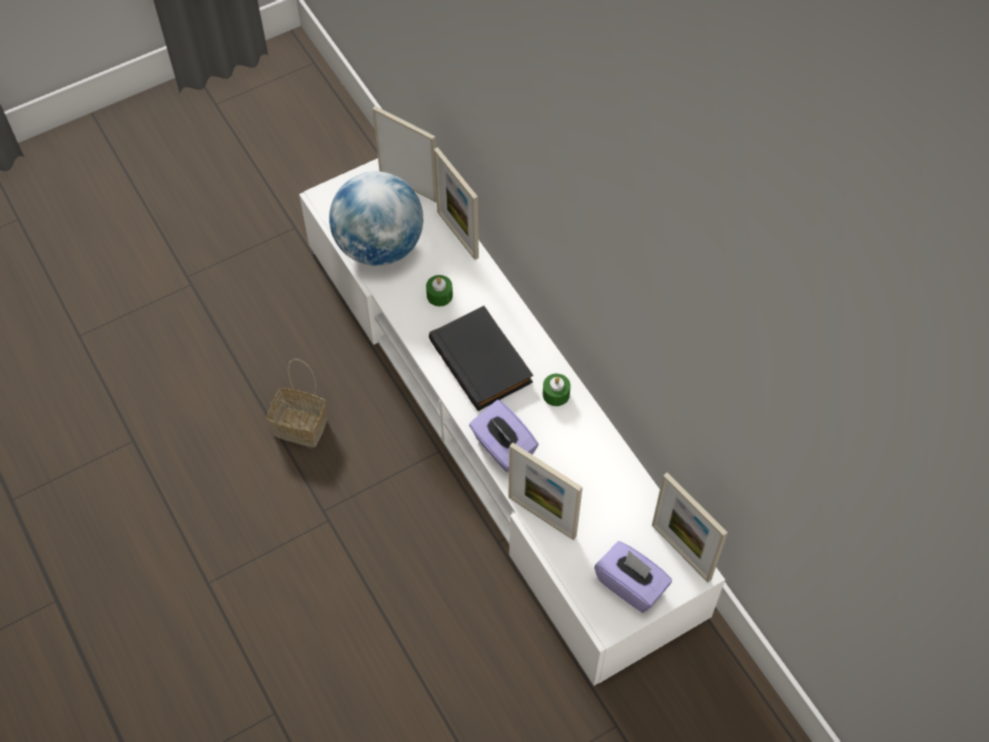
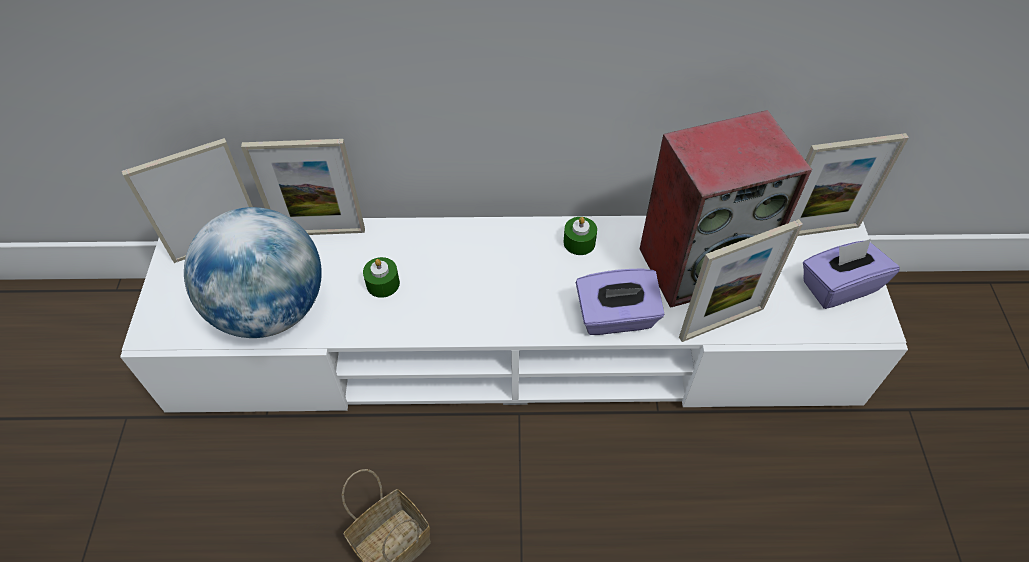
camera: 60 degrees left, 5 degrees down
black book [429,306,533,411] -> none
none -> speaker [640,110,812,308]

